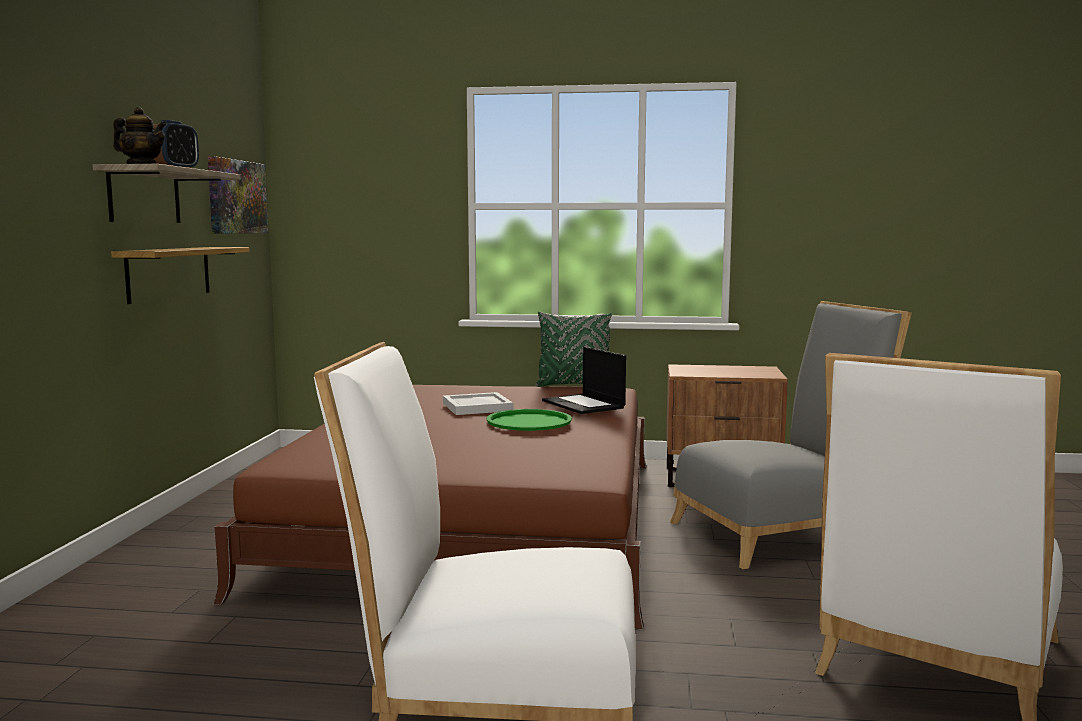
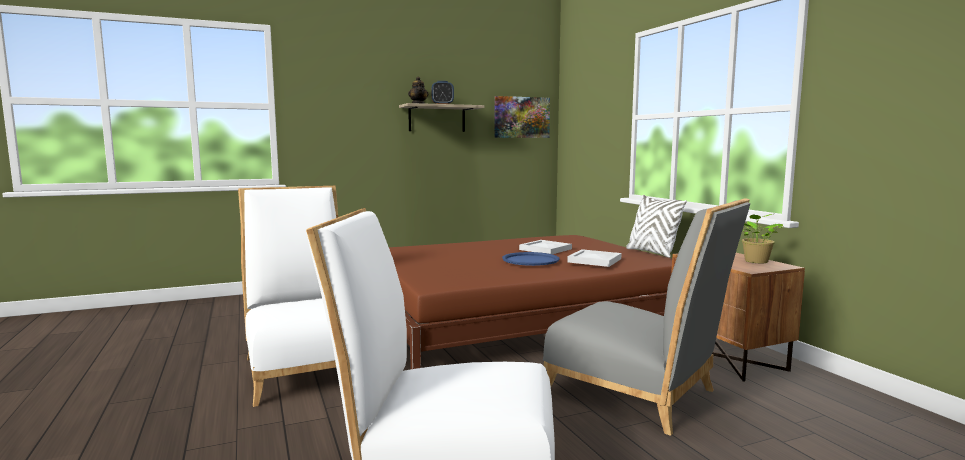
camera: 60 degrees right, 0 degrees up
shelf [111,247,250,304] -> none
green tray [487,409,572,431] -> blue tray [502,252,559,266]
green pillow [536,312,612,387] -> white pillow [626,195,687,258]
laptop [542,347,626,414] -> white tray [567,249,621,267]
none -> potted plant [742,214,783,263]

